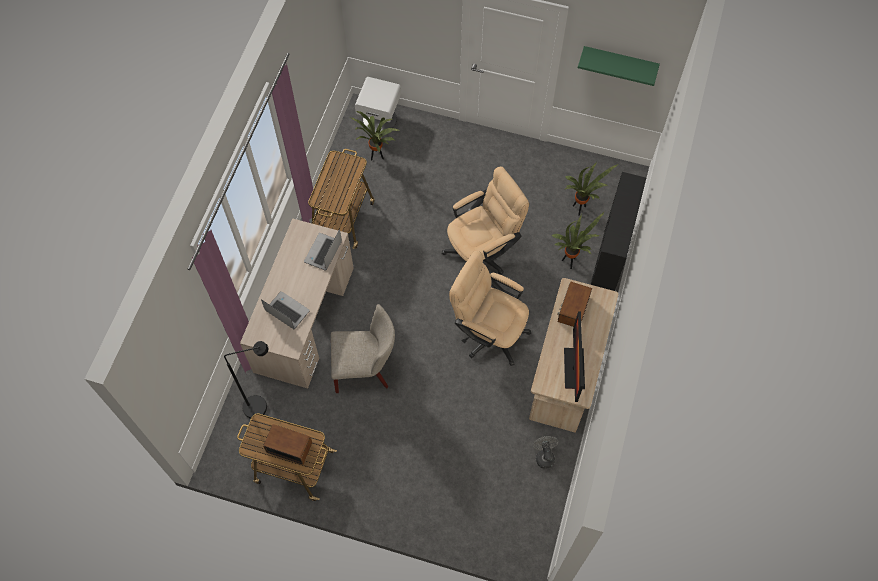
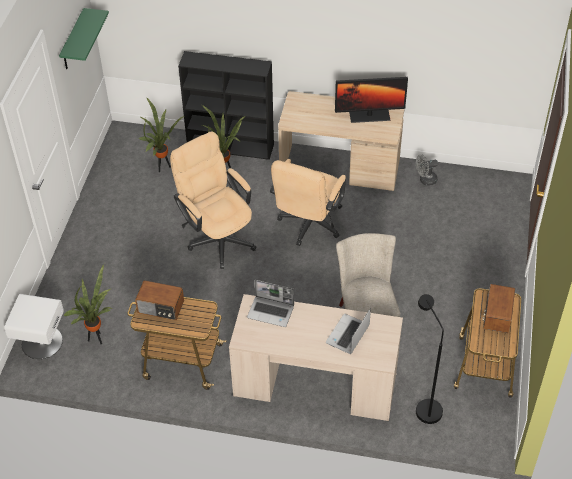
camera: 95 degrees left, 15 degrees down
radio [557,282,592,327] -> radio moved to [135,280,184,320]

